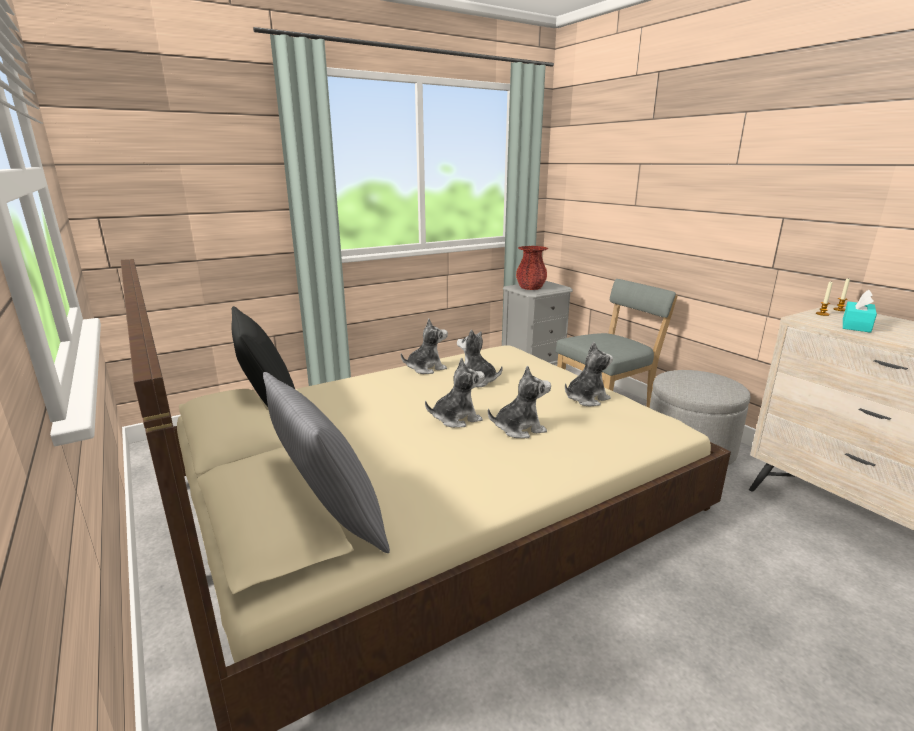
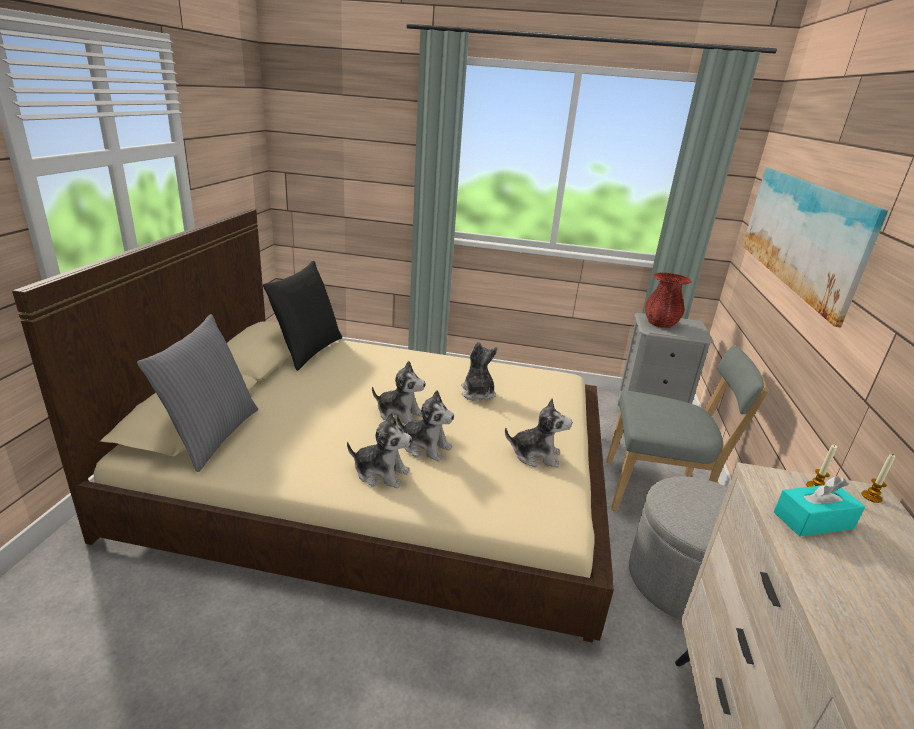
camera: 40 degrees right, 5 degrees up
plush toy [401,319,448,374] -> plush toy moved to [347,412,412,488]
none -> picture [742,168,888,327]

